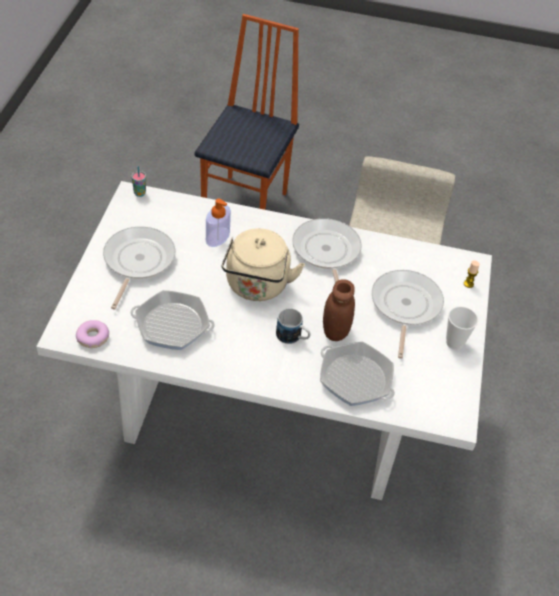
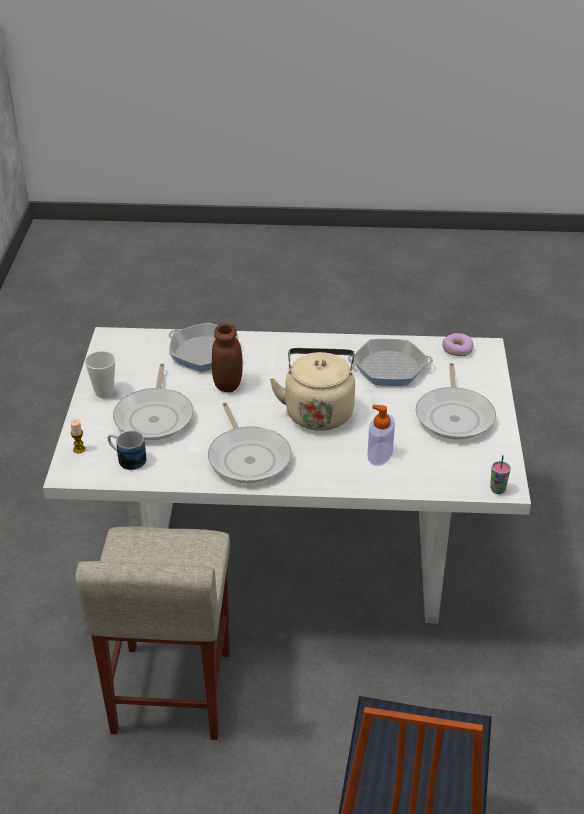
camera: 175 degrees right, 10 degrees down
mug [276,309,311,344] -> mug moved to [108,431,146,470]

